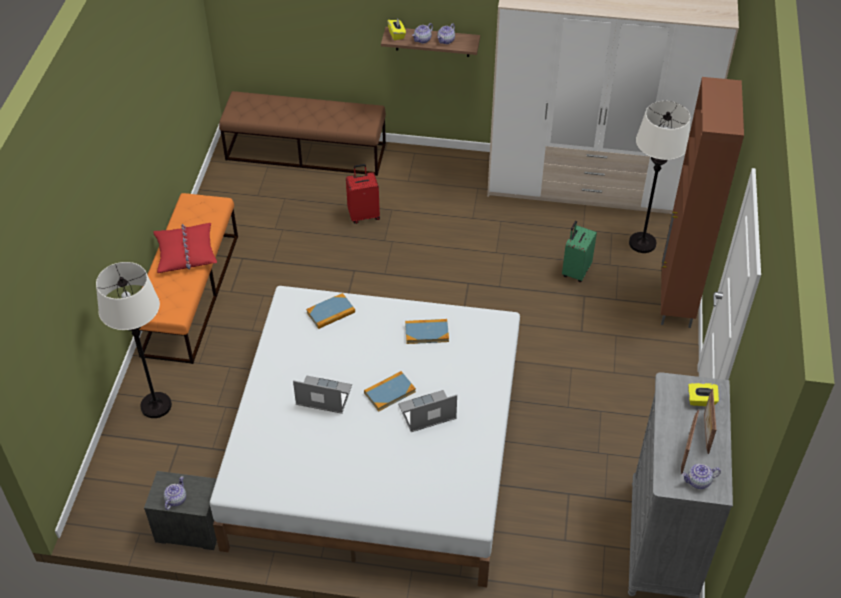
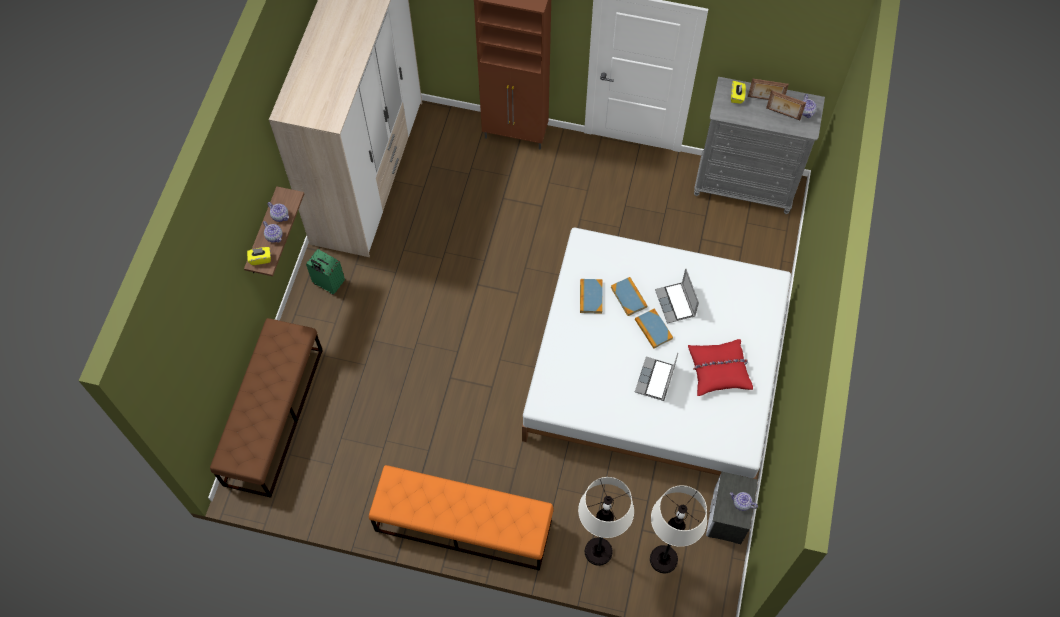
camera: 85 degrees left, 15 degrees up
red pillow [153,223,217,273] -> red pillow moved to [688,339,753,396]
book [306,293,355,329] -> book moved to [611,277,648,316]
red suitcase [346,164,380,224] -> none
green suitcase [562,221,597,282] -> green suitcase moved to [306,249,345,295]
white floor lamp [629,101,690,253] -> white floor lamp moved to [650,485,707,573]

